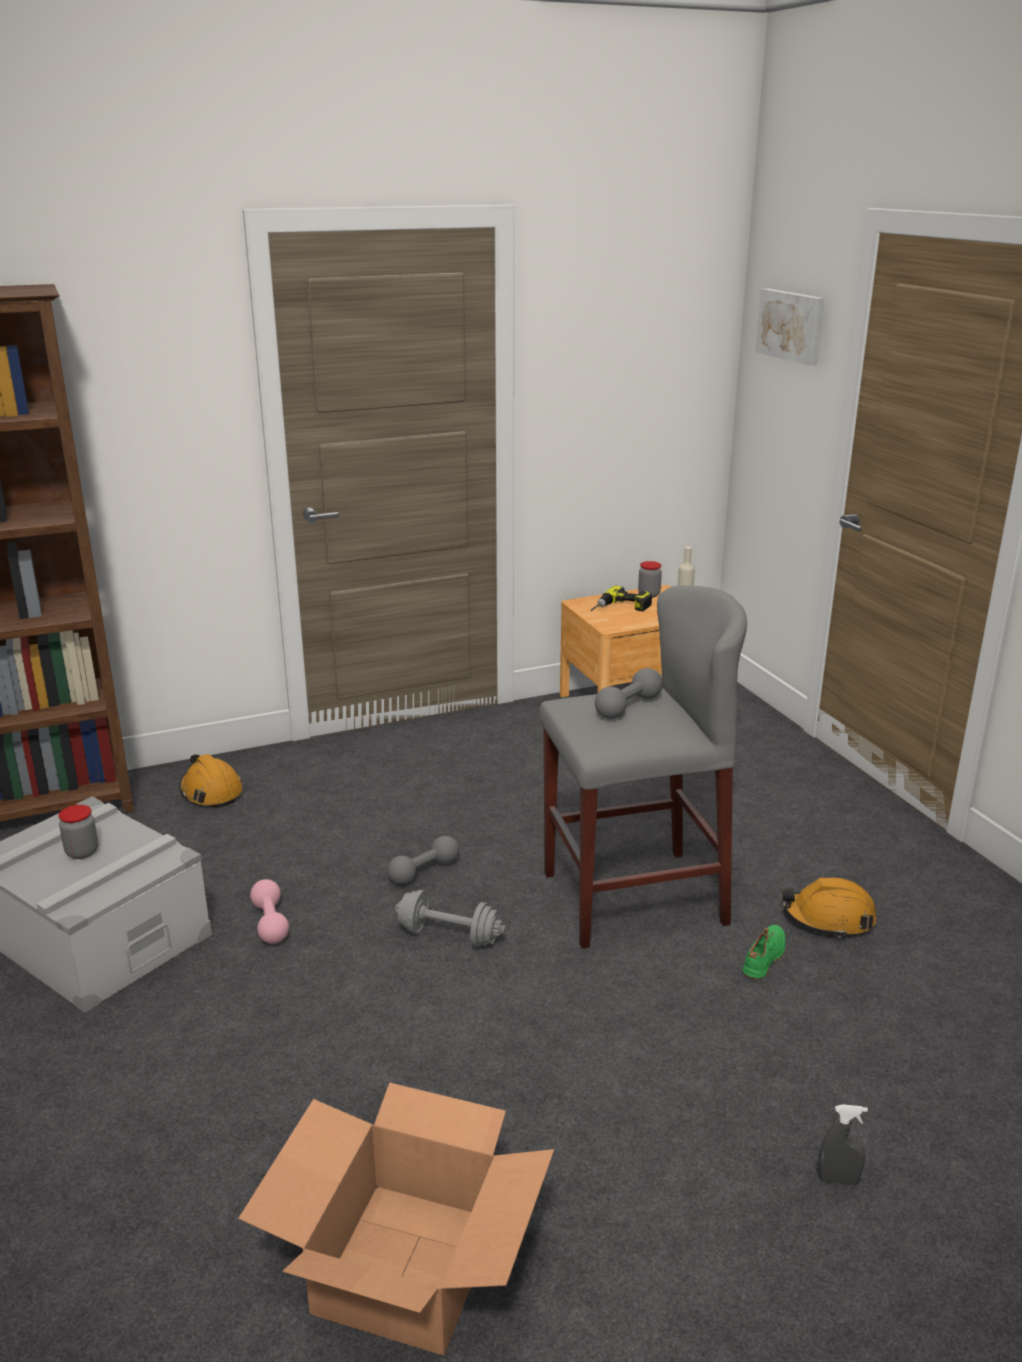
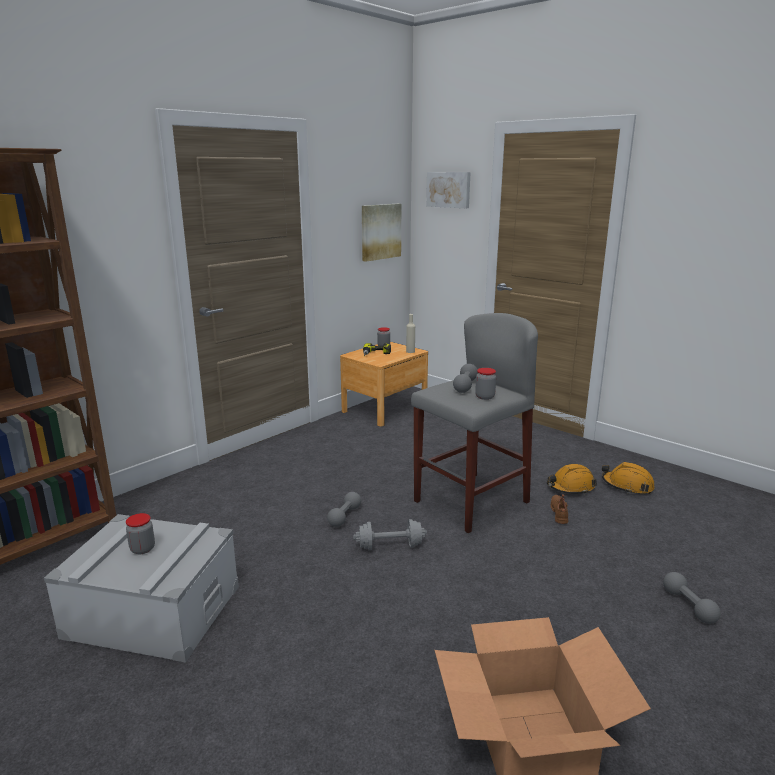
camera: 25 degrees left, 5 degrees down
orange hard hat [179,754,242,808] -> orange hard hat moved to [602,462,655,494]
pink dumbbell [250,879,289,944] -> none
green shoe [742,925,786,979] -> brown shoe [551,494,568,524]
grey spray bottle [818,1104,868,1185] -> grey dumbbell [663,572,721,624]
none -> picture [362,204,401,262]
none -> jar [475,368,496,400]

